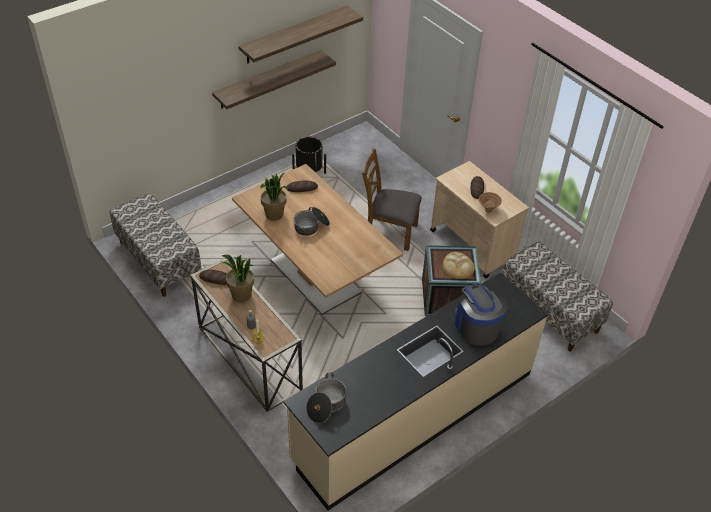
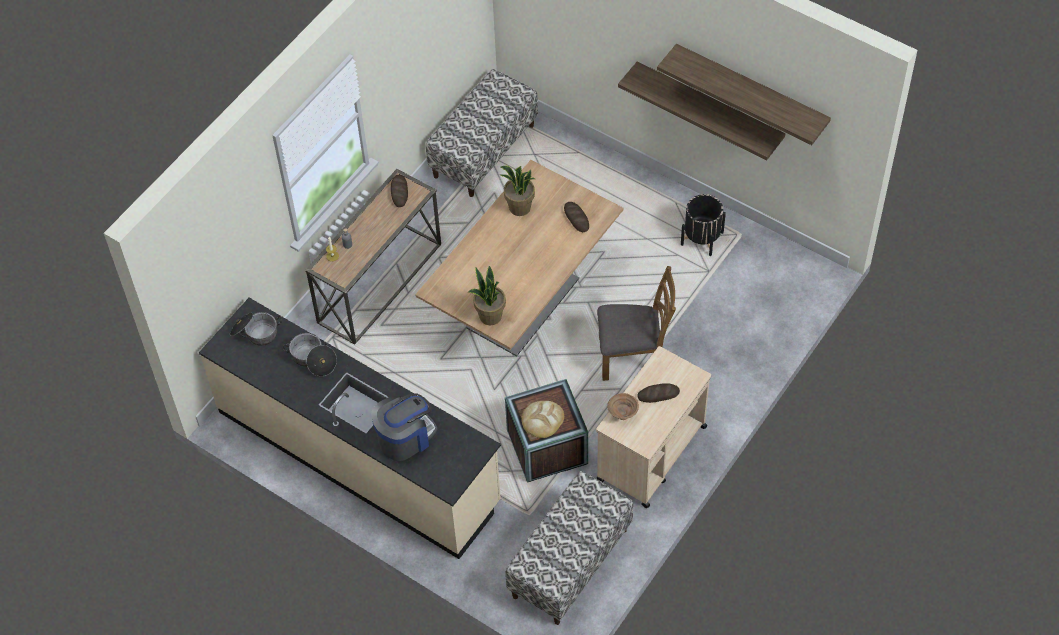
camera: 75 degrees right, 10 degrees up
potted plant [222,255,254,302] -> potted plant moved to [469,266,506,325]
cooking pot [294,207,330,236] -> cooking pot moved to [283,333,337,376]
brown chair [362,148,422,251] -> brown chair turned 90 degrees clockwise [597,266,676,381]

